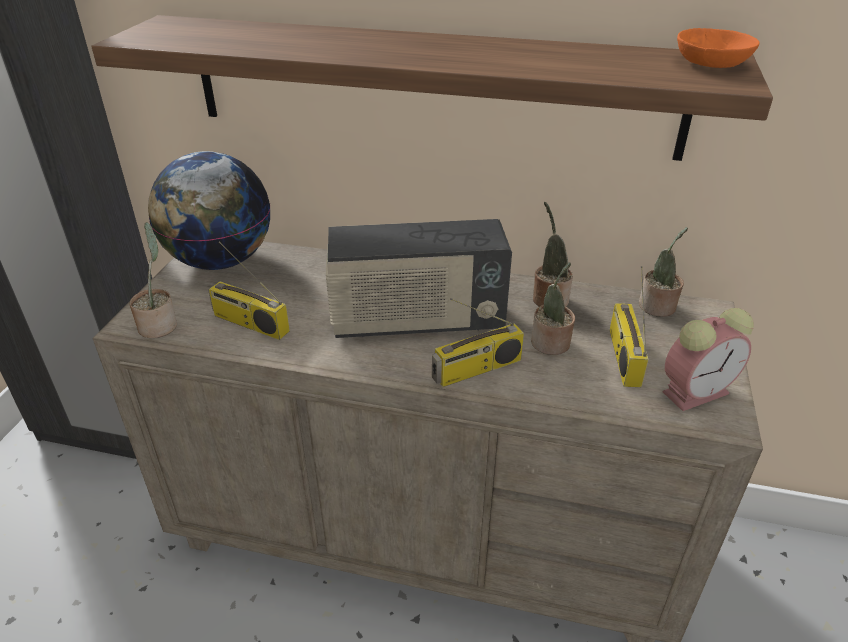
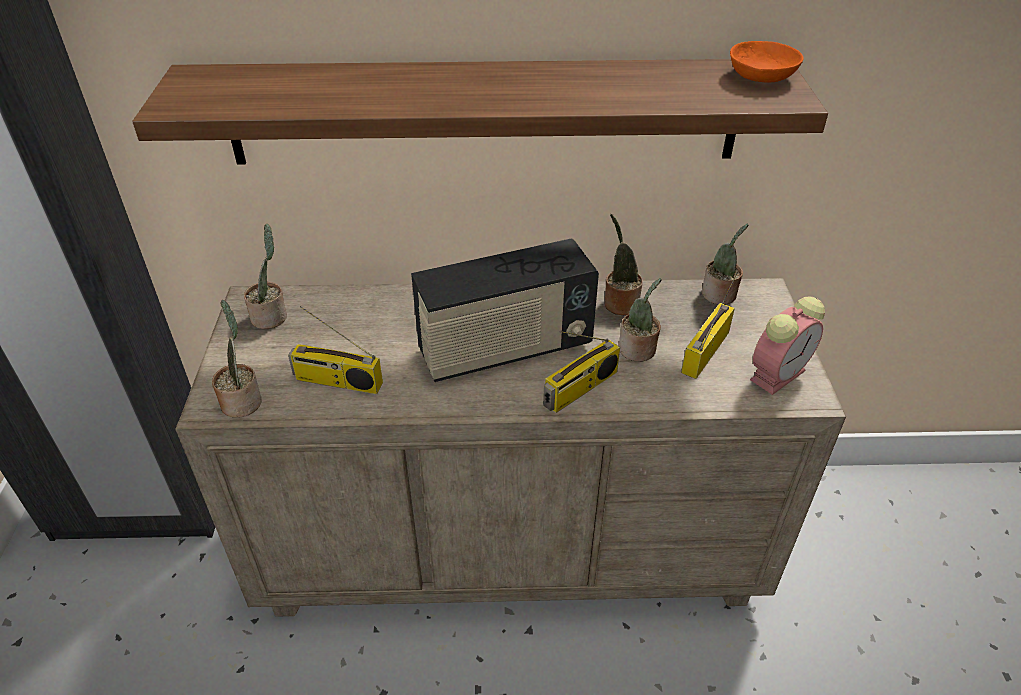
camera: 15 degrees left, 5 degrees up
globe [148,151,270,270] -> potted plant [244,224,287,329]
radio [610,266,648,387] -> radio turned 45 degrees clockwise [681,273,738,379]

